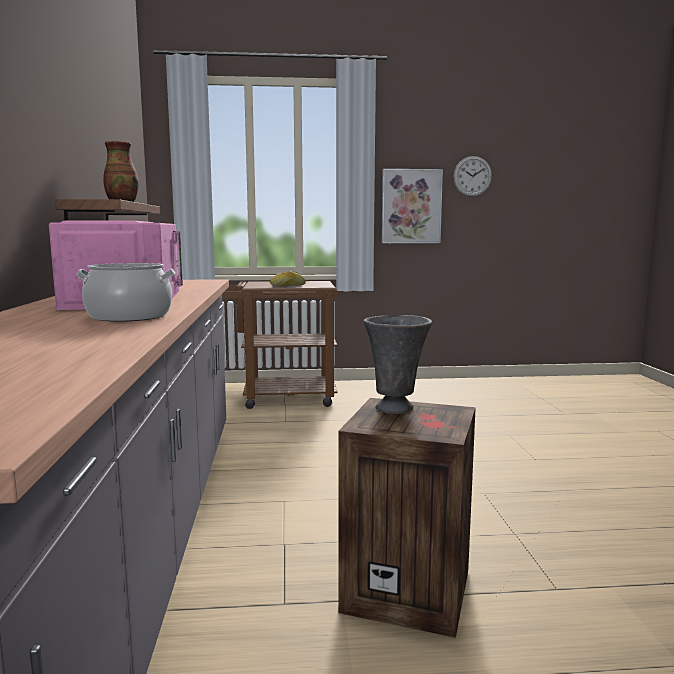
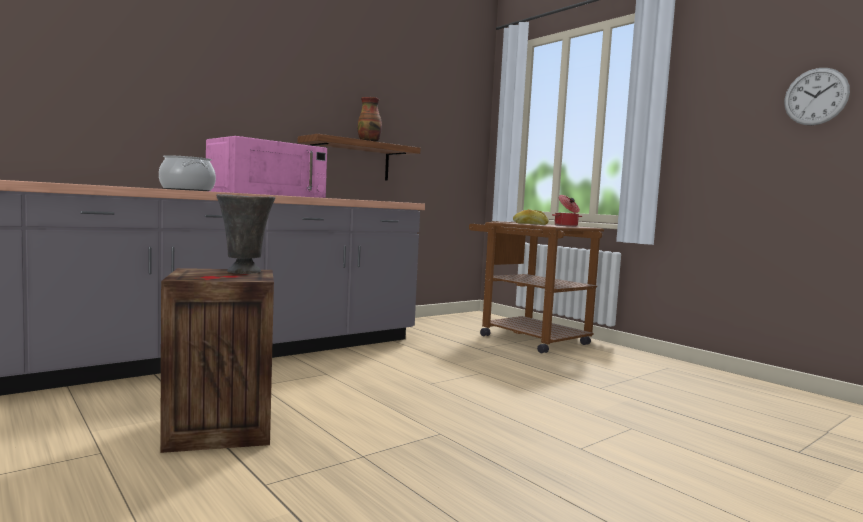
camera: 55 degrees right, 5 degrees down
picture [382,169,443,243] -> none
none -> cooking pot [552,195,582,227]

